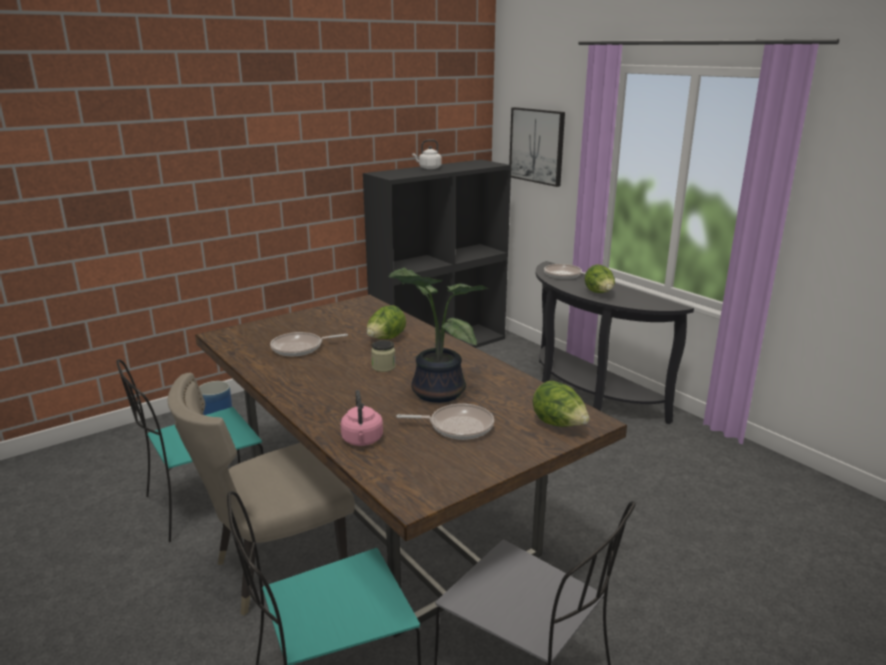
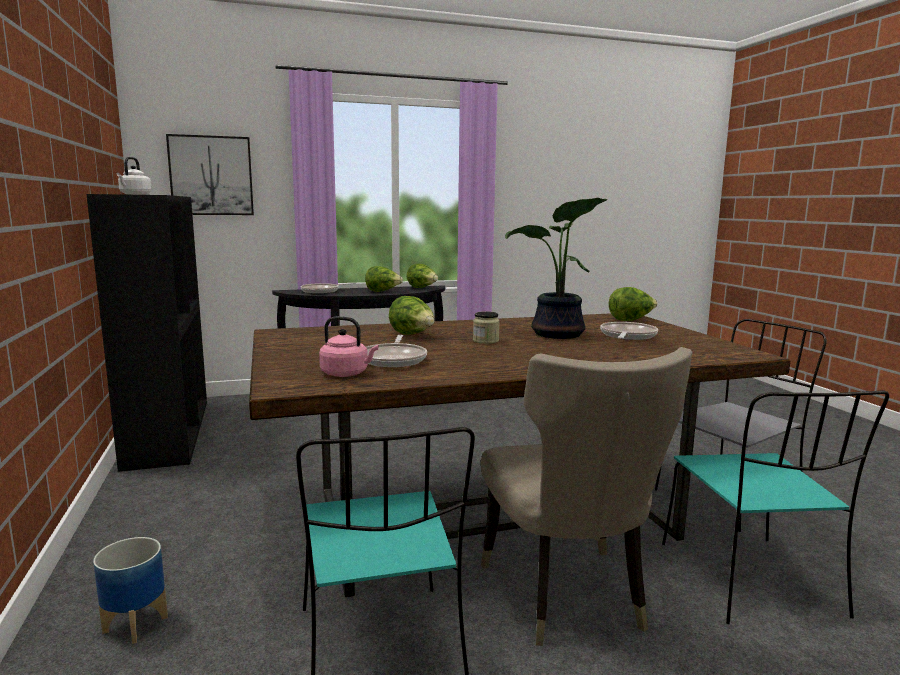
camera: 70 degrees left, 10 degrees down
pink kettle [341,390,383,446] -> pink kettle moved to [319,316,379,377]
none -> lettuce [406,264,438,288]

